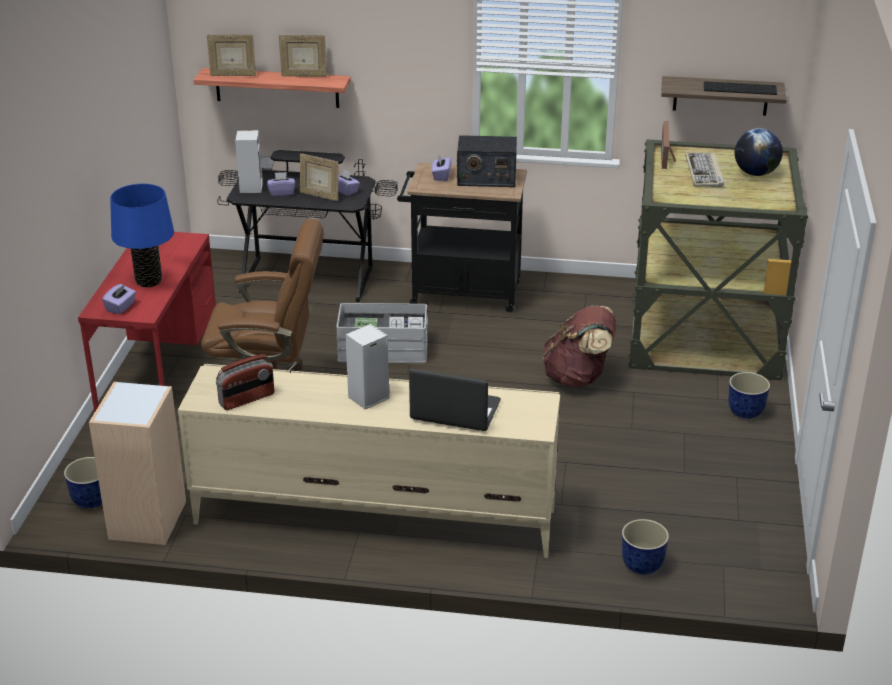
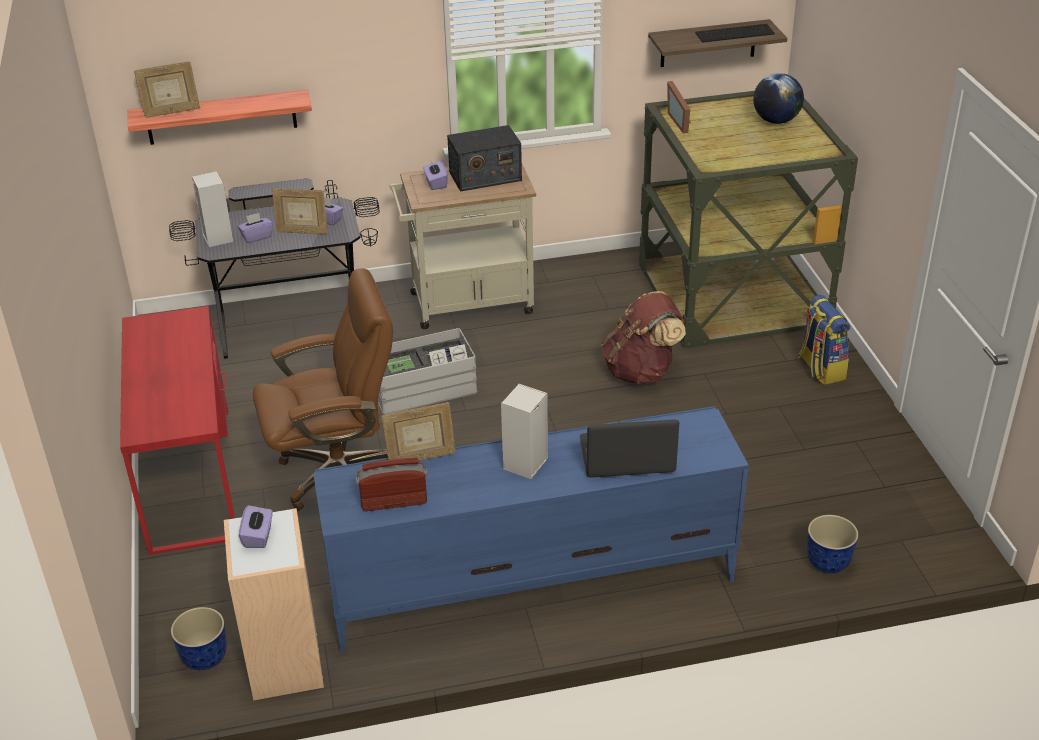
camera: 20 degrees left, 5 degrees up
purple tissue box [102,284,136,314] -> purple tissue box moved to [239,505,273,548]
blue table lamp [110,184,174,288] -> none
beige cabinet [178,364,560,558] -> blue cabinet [313,406,749,652]
radio [216,354,274,410] -> radio turned 135 degrees counterclockwise [356,458,428,511]
picture frame [279,35,327,77] -> picture frame moved to [381,402,456,461]
black cart [397,163,527,313] -> beige cart [390,164,536,329]
keyboard [685,152,724,187] -> none
planter [728,372,770,419] -> backpack [798,295,850,385]

